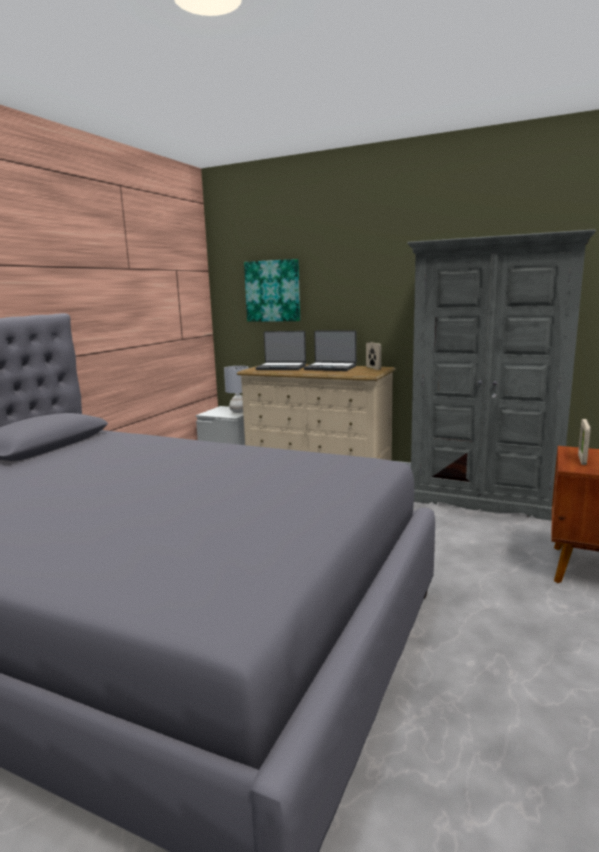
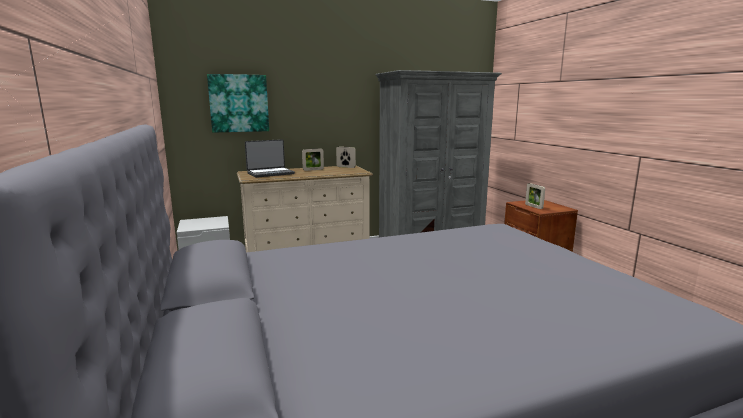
camera: 45 degrees left, 0 degrees up
grey table lamp [224,366,249,413] -> none
laptop [304,330,357,371] -> picture frame [302,148,324,171]

